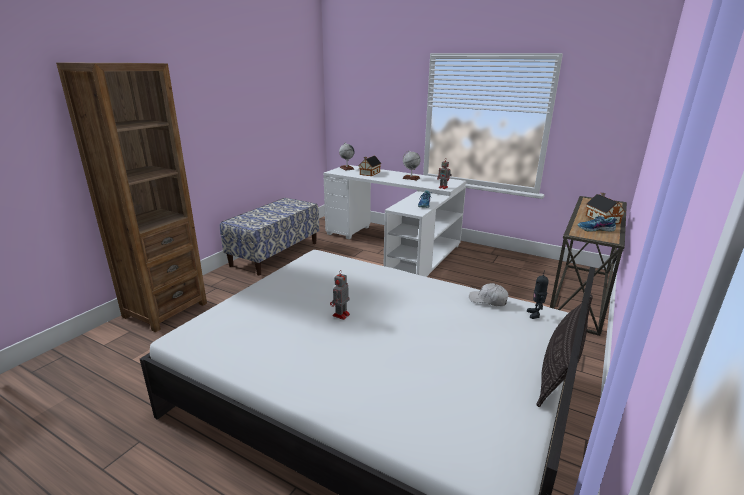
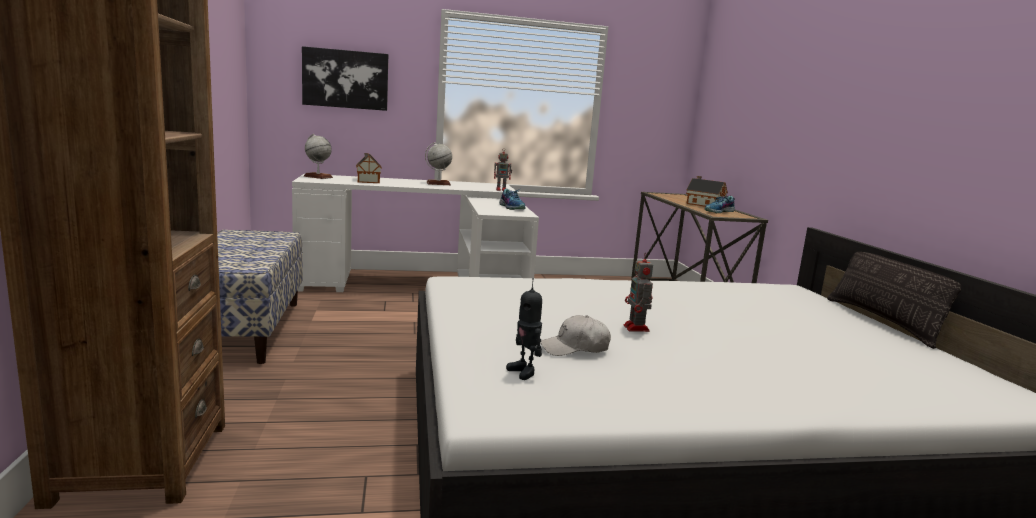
camera: 40 degrees left, 10 degrees down
white cap [469,283,509,306] -> white cap moved to [540,315,611,356]
toy robot [527,270,548,319] -> toy robot moved to [506,278,542,380]
none -> picture [302,46,388,111]

